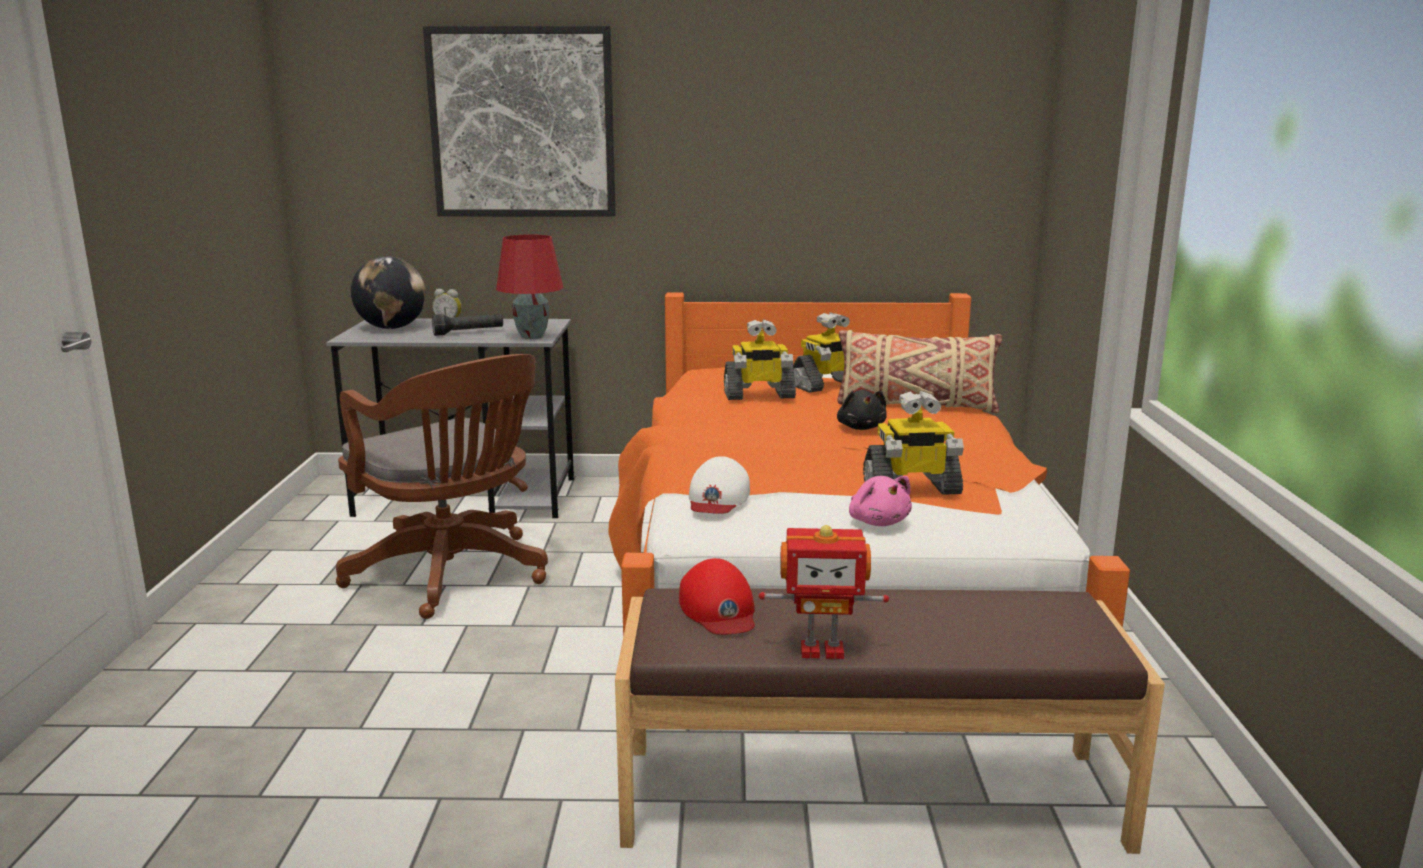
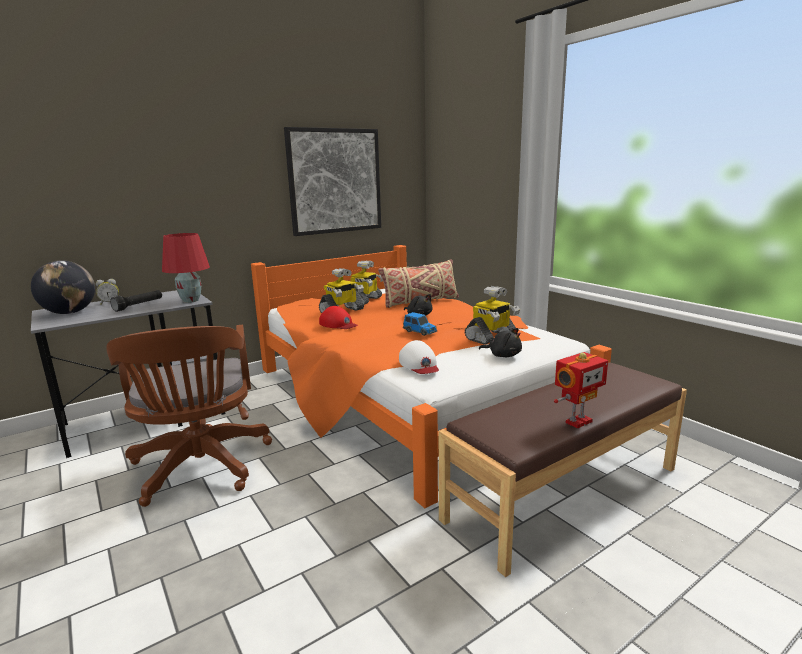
camera: 35 degrees left, 0 degrees up
brown office chair [336,354,548,619] -> brown office chair turned 60 degrees clockwise [106,325,272,507]
picture [423,26,616,217] -> picture moved to [284,127,381,236]
red cap [679,558,755,635] -> red cap moved to [319,306,358,329]
pink plush toy [849,476,912,526] -> black plush toy [479,328,522,357]
none -> toy car [403,312,438,336]

